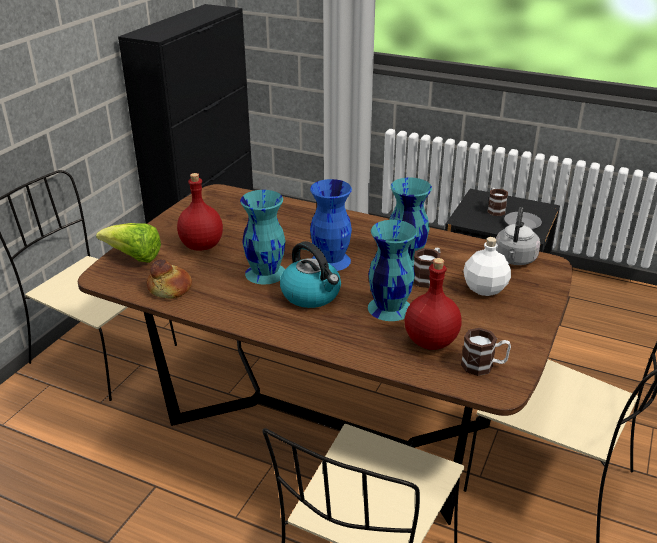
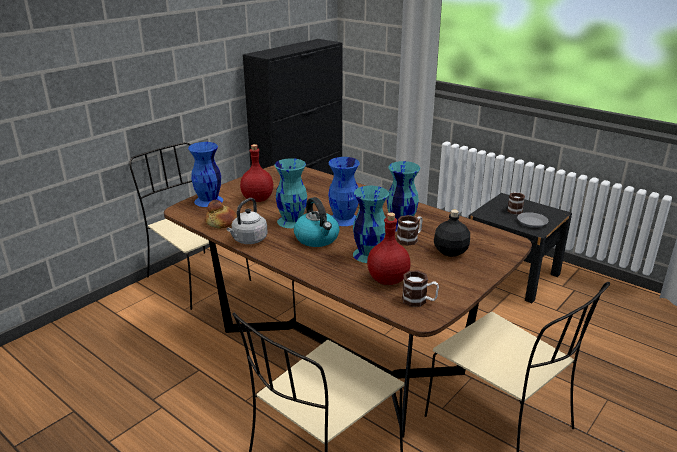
camera: 15 degrees right, 5 degrees down
lettuce [96,223,161,263] -> blue vase [188,142,223,207]
white bottle [463,237,511,296] -> black bottle [434,210,470,257]
grey kettle [496,207,540,265] -> grey kettle moved to [227,198,268,244]

